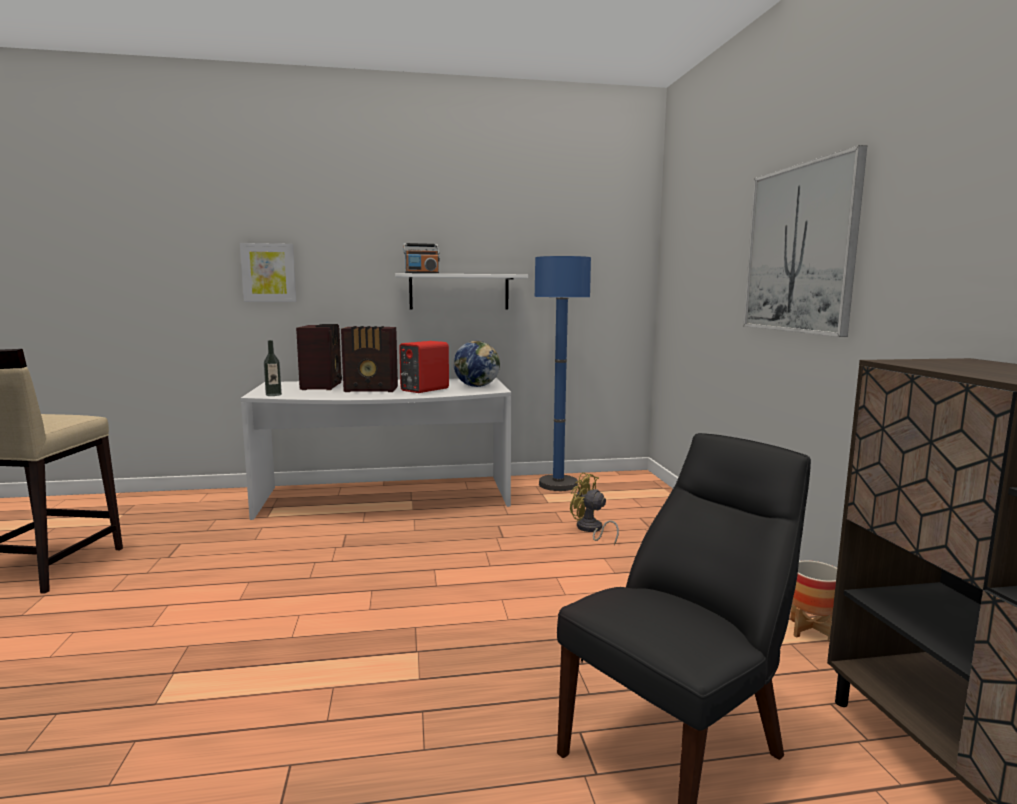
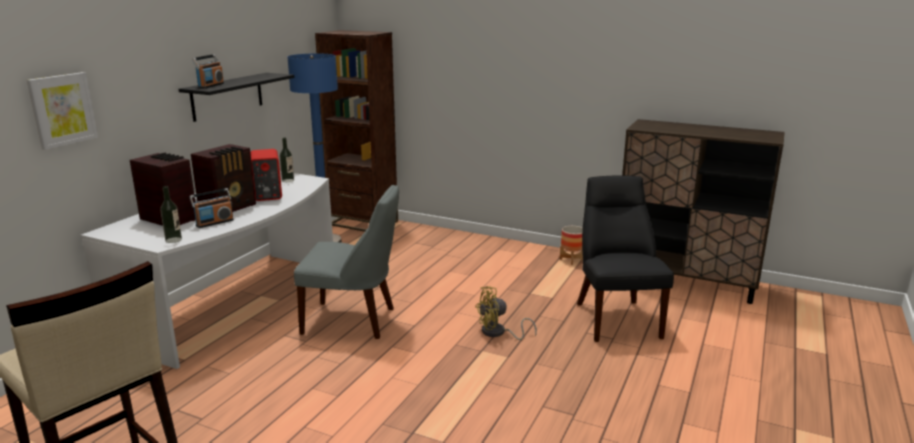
camera: 55 degrees left, 10 degrees up
white shelf [395,273,528,309] -> black shelf [179,73,294,122]
globe [453,341,500,387] -> bottle [280,138,294,182]
yellow fan [570,472,619,545] -> yellow fan moved to [475,286,537,340]
picture [743,145,867,337] -> none
none -> radio [190,188,234,228]
none -> grey chair [294,185,399,339]
none -> brown bookcase [315,30,398,232]

